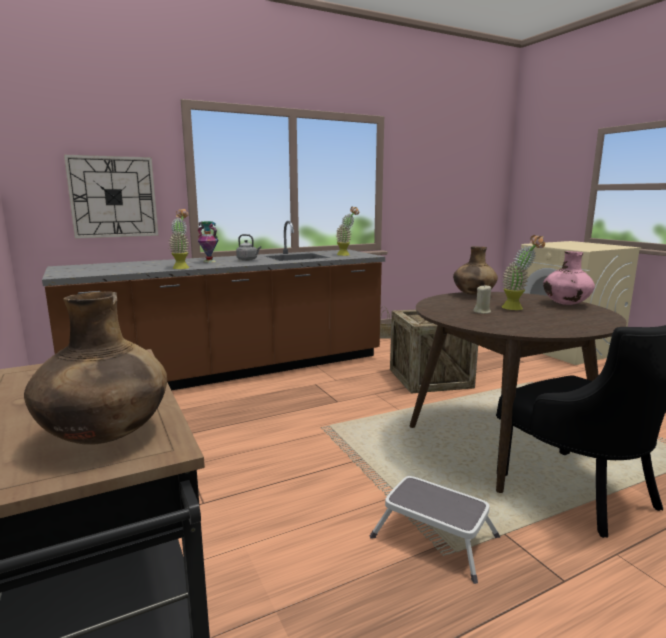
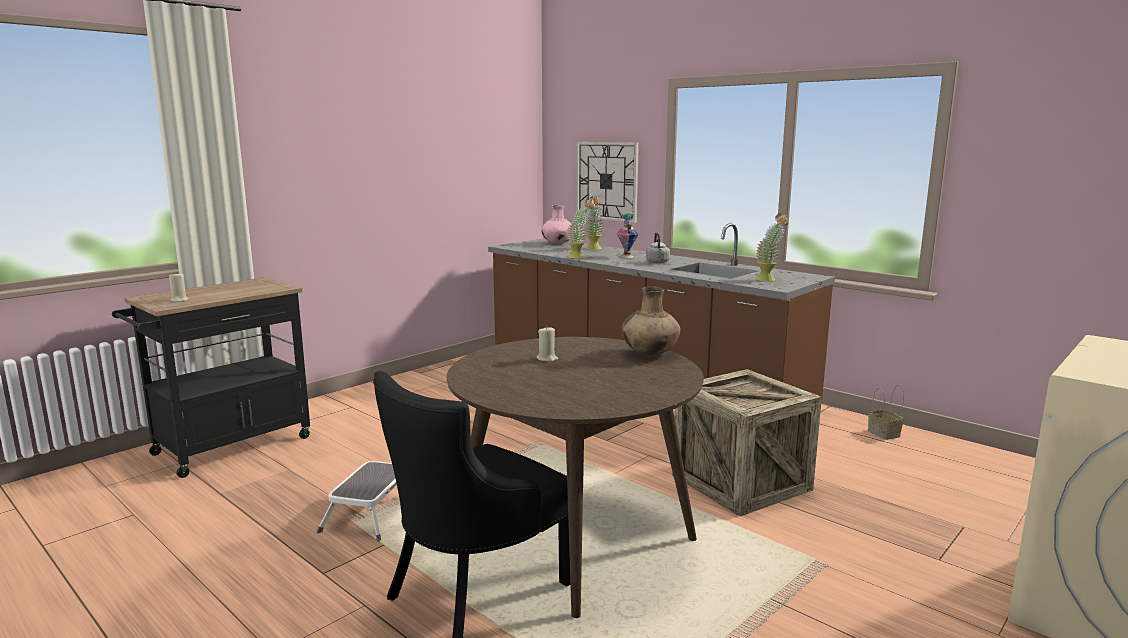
camera: 70 degrees right, 0 degrees up
brown vase [24,291,167,445] -> beige candle [169,274,189,302]
potted plant [502,235,545,310] -> potted plant moved to [585,196,604,250]
pink vase [543,251,595,305] -> pink vase moved to [541,205,571,244]

